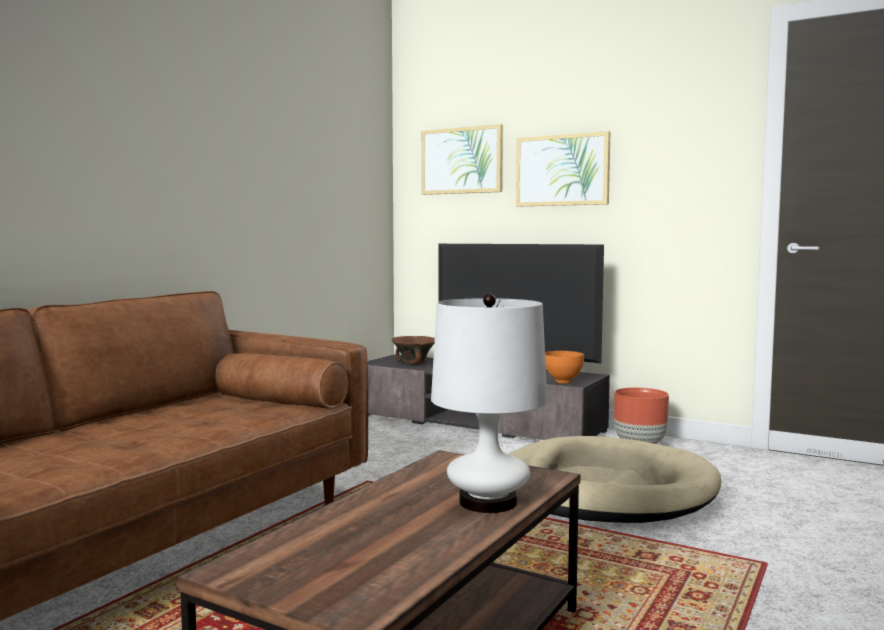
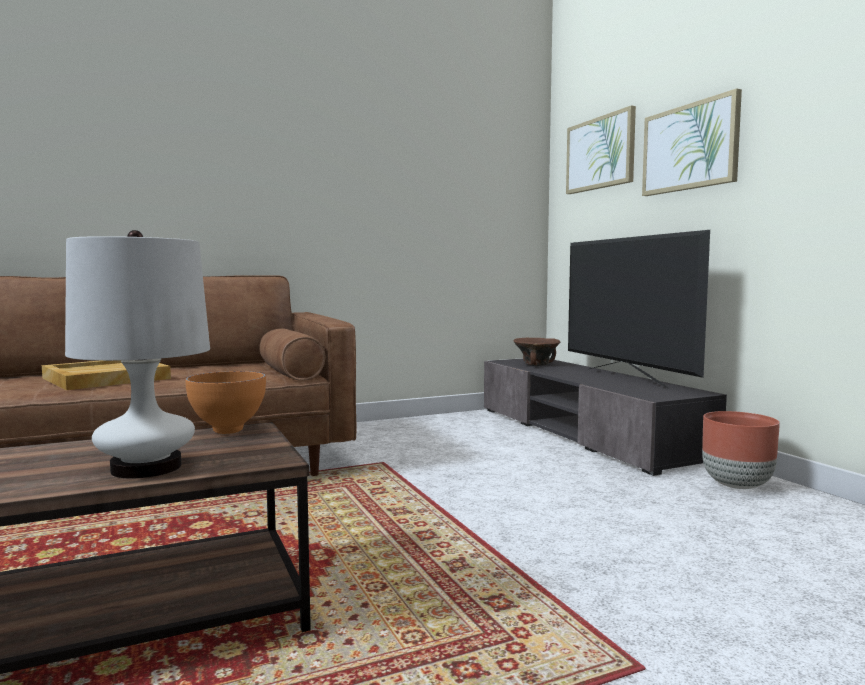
camera: 35 degrees right, 0 degrees up
beige dog bed [508,436,721,523] -> none
orange bowl [545,351,584,384] -> orange bowl moved to [185,371,266,434]
none -> beige tray [42,360,171,390]

